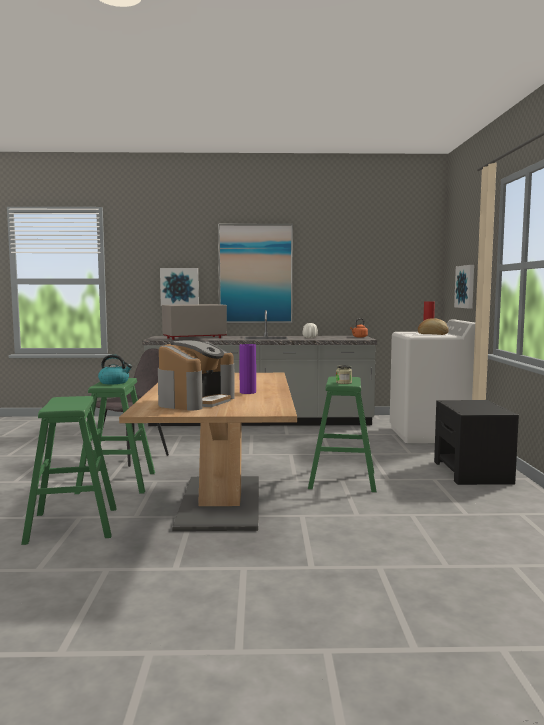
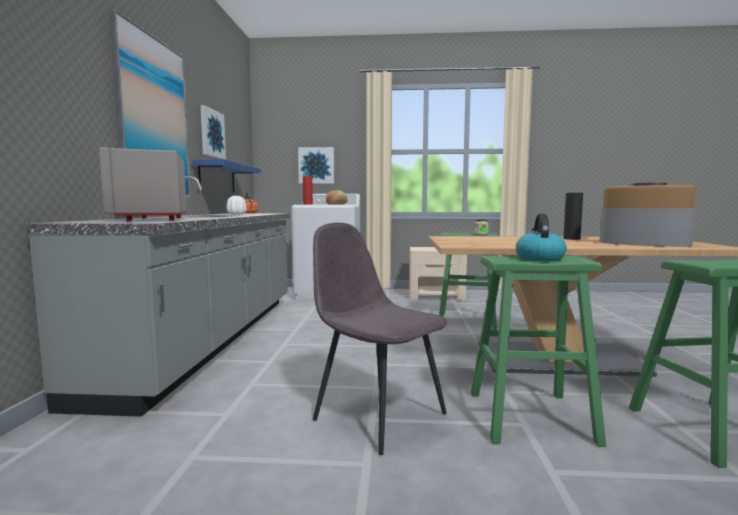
camera: 85 degrees left, 0 degrees up
picture [160,268,199,306] -> picture moved to [201,105,226,159]
purple vase [239,344,256,394] -> black vase [563,193,583,240]
black nightstand [434,400,519,485] -> beige nightstand [409,247,467,300]
none -> blue shelf [193,159,261,192]

